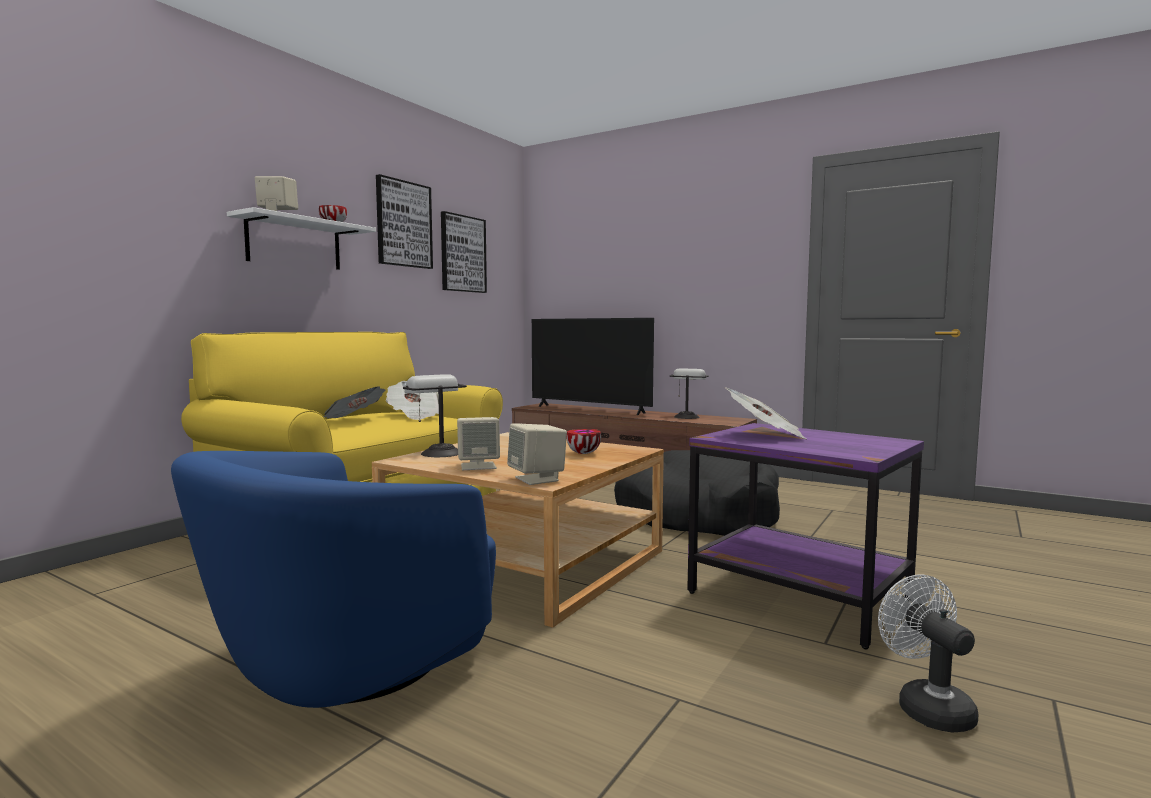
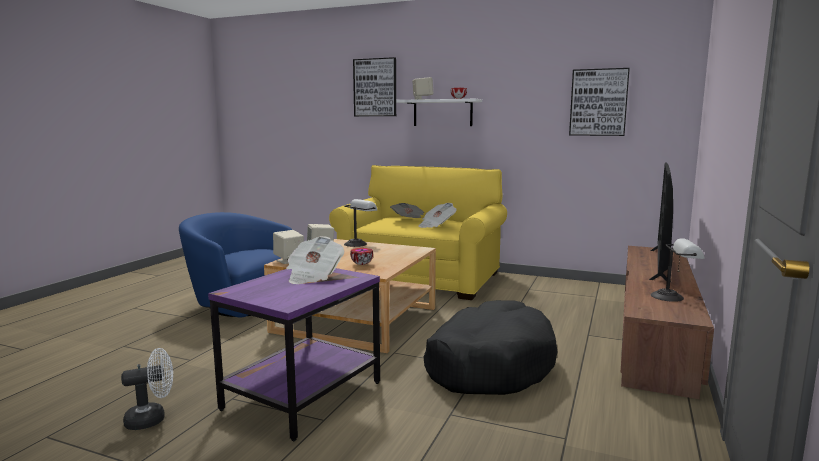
camera: 80 degrees right, 5 degrees up
picture [376,174,433,269] -> picture moved to [353,57,396,116]

